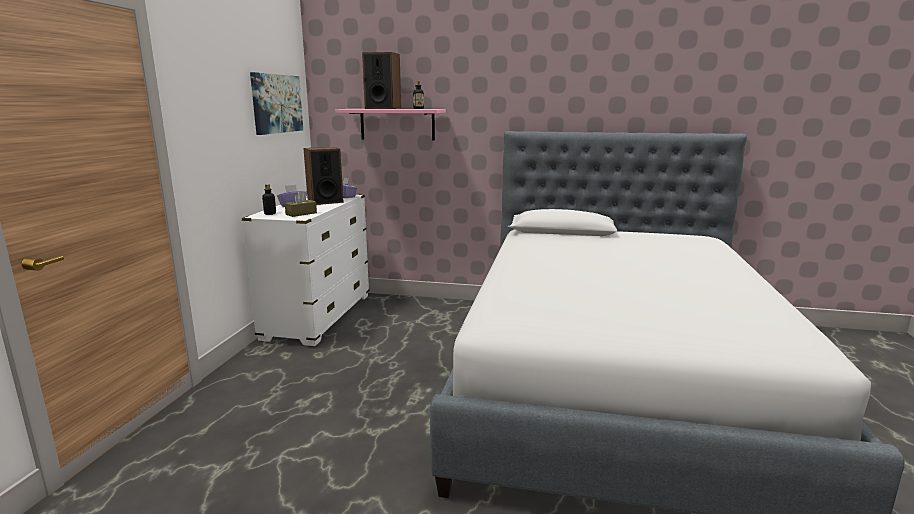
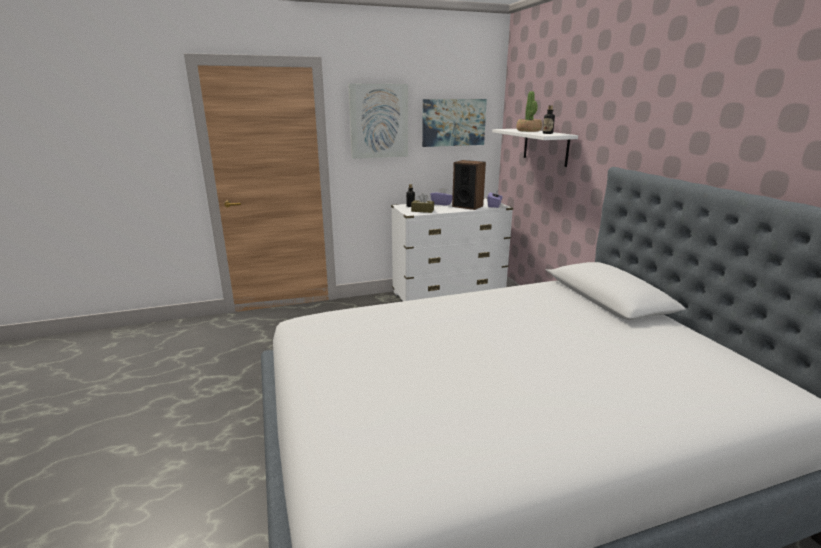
camera: 60 degrees right, 5 degrees up
pink shelf [335,109,446,141] -> white shelf [492,129,578,167]
speaker [362,52,401,109] -> potted plant [517,91,542,132]
none -> picture [348,84,408,159]

